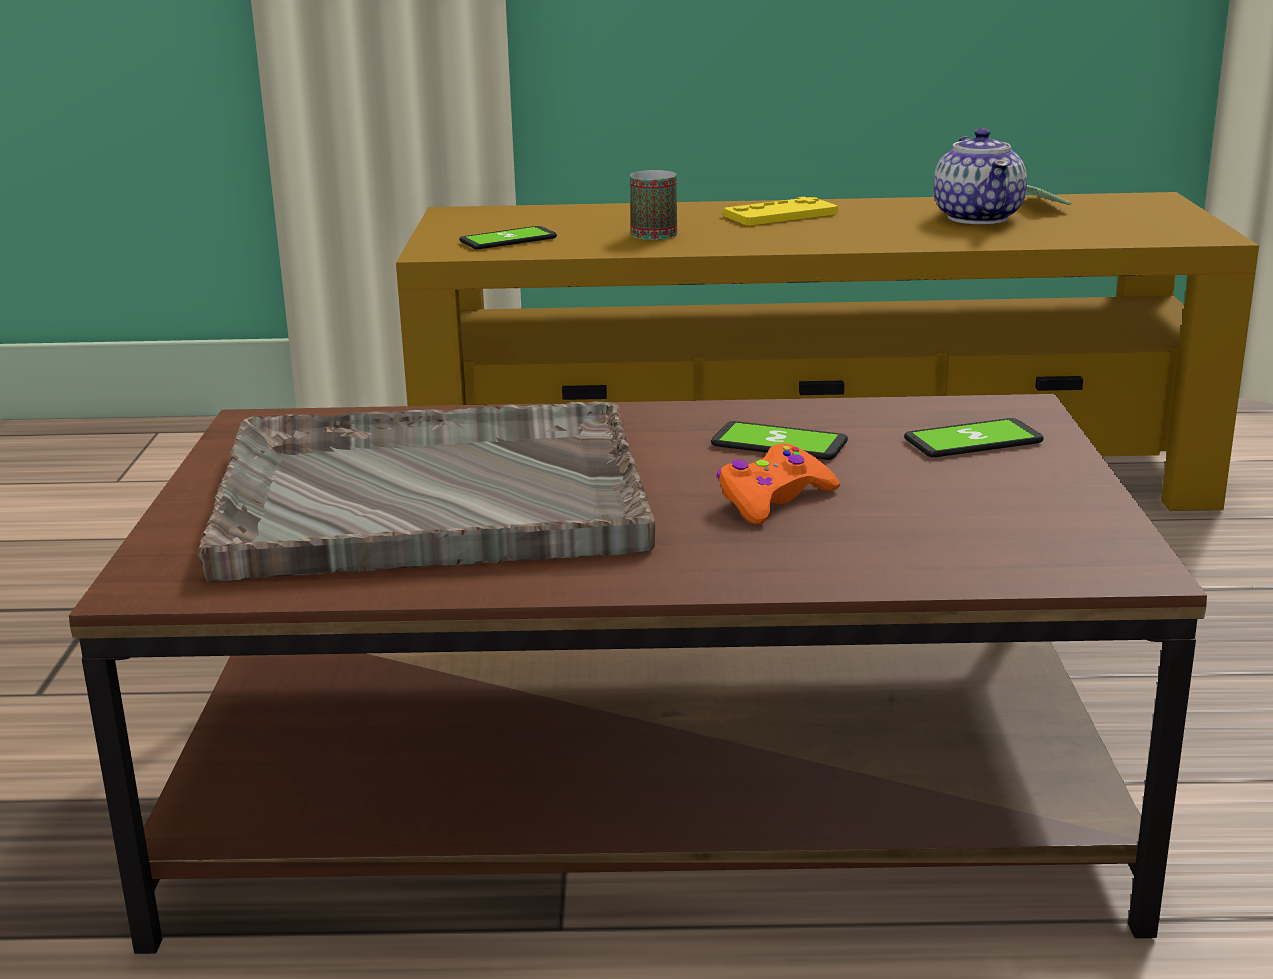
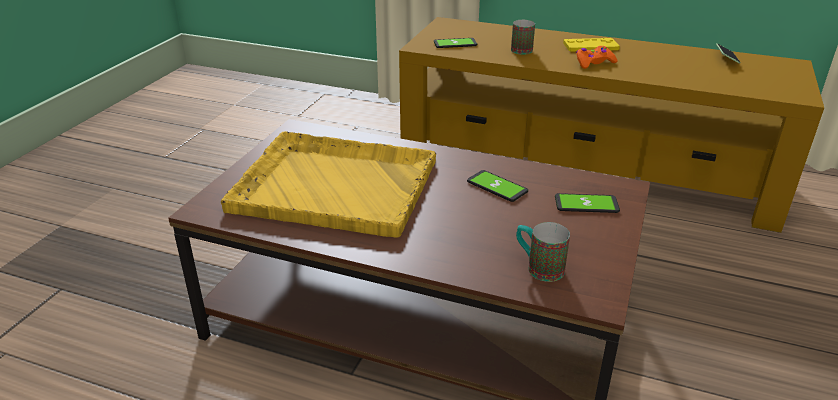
camera: 20 degrees right, 10 degrees up
grey tray [197,402,655,583] -> yellow tray [221,131,436,238]
orange game controller [717,443,840,524] -> orange game controller moved to [576,46,618,69]
teapot [933,128,1027,224] -> none
none -> mug [516,222,570,282]

